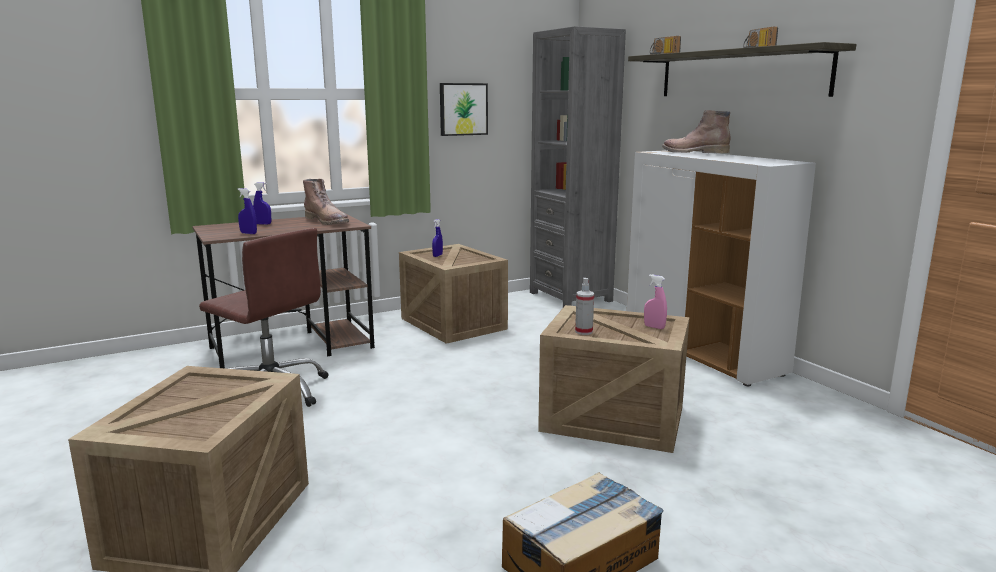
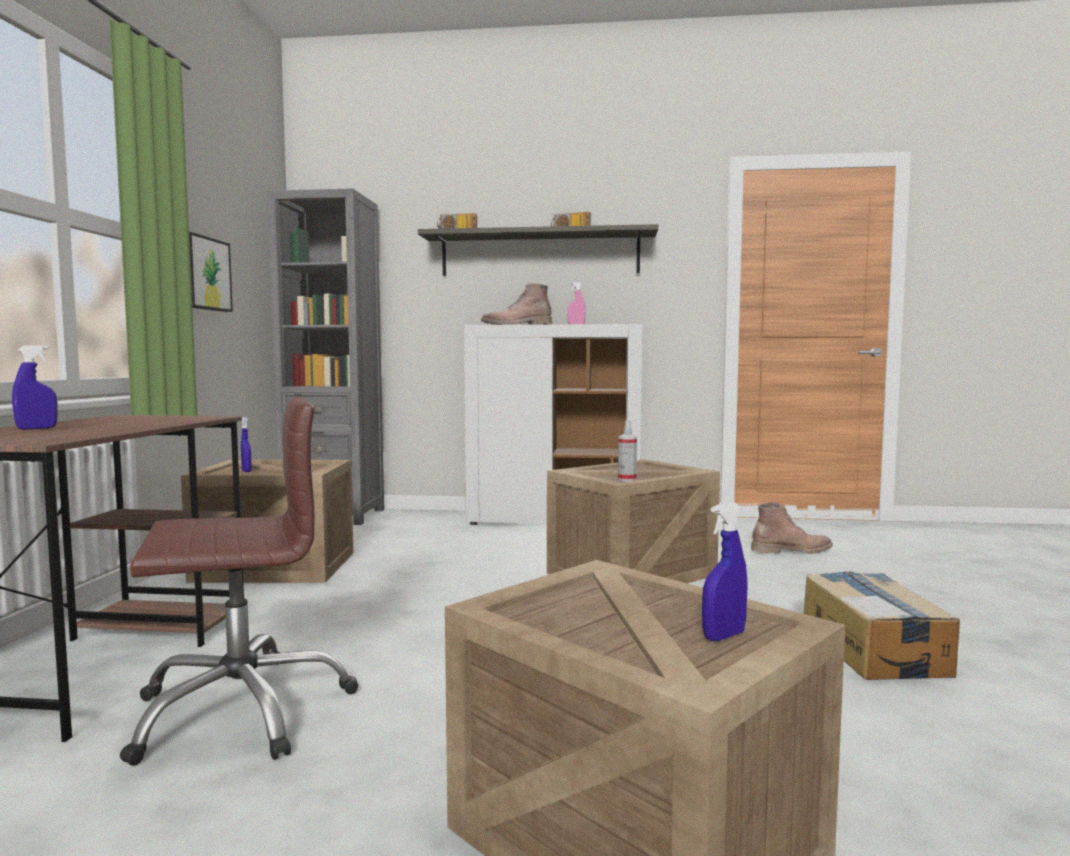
camera: 55 degrees left, 10 degrees down
blue spray bottle [238,188,257,234] -> blue spray bottle moved to [702,502,748,641]
brown boot [303,179,349,225] -> brown boot moved to [751,502,833,554]
pink spray bottle [644,274,667,329] -> pink spray bottle moved to [567,282,585,324]

